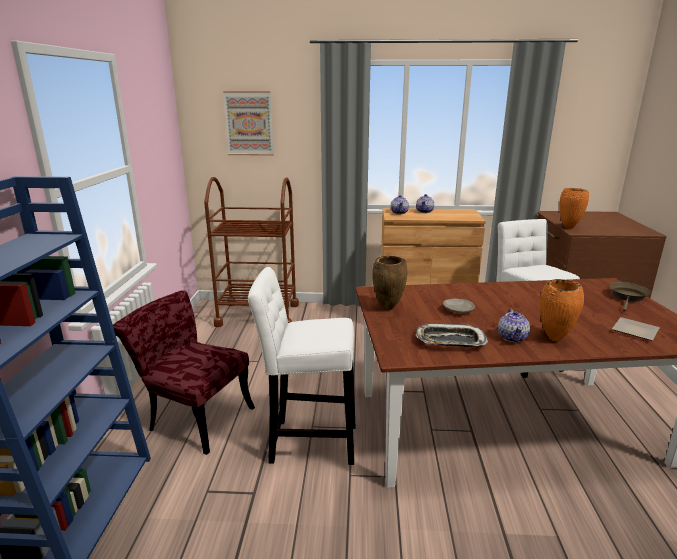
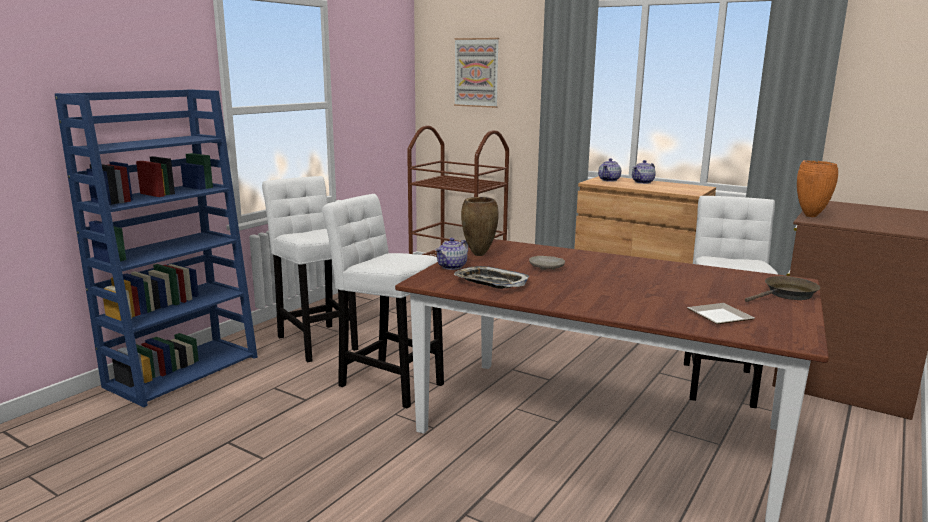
camera: 30 degrees right, 5 degrees down
red chair [113,290,255,455] -> white stool [262,176,358,362]
teapot [498,309,530,343] -> teapot moved to [435,238,468,270]
orange vase [540,279,584,341] -> none

